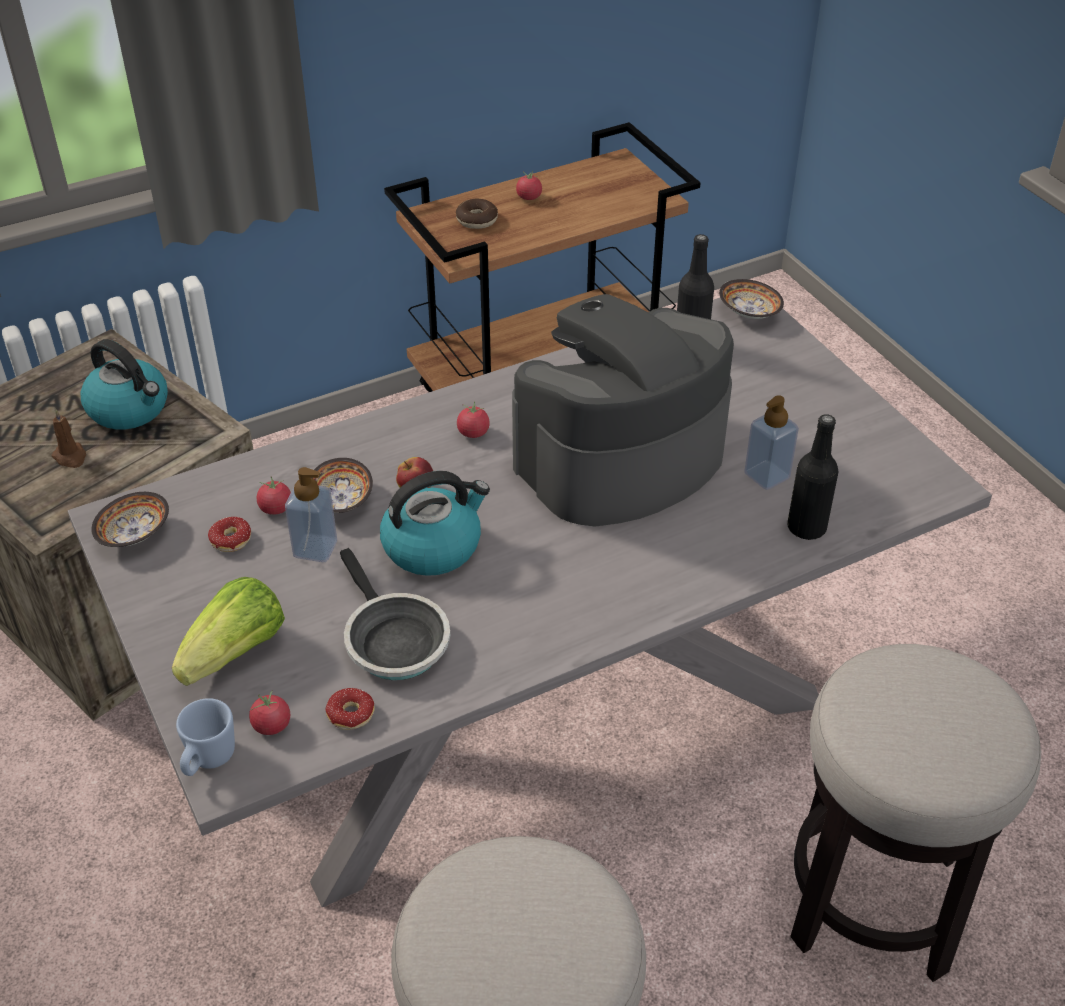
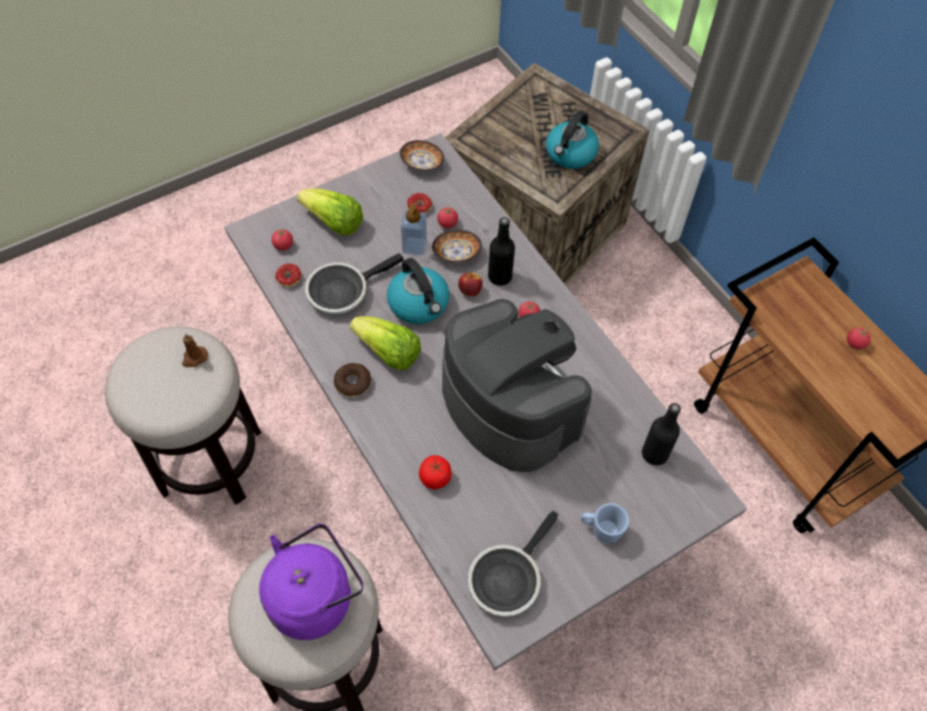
camera: 85 degrees right, 15 degrees up
brown candle [51,409,86,468] -> brown candle moved to [182,333,208,367]
blue mug [176,698,235,776] -> blue mug moved to [581,503,629,543]
donut [456,199,498,229] -> donut moved to [334,363,371,397]
bowl [719,279,784,319] -> none
soap dispenser [744,395,799,490] -> none
black bottle [787,414,838,540] -> black bottle moved to [488,217,515,286]
none -> purple kettle [259,523,364,640]
none -> lettuce [350,316,421,370]
none -> tomato [419,455,452,489]
none -> frying pan [468,511,559,617]

